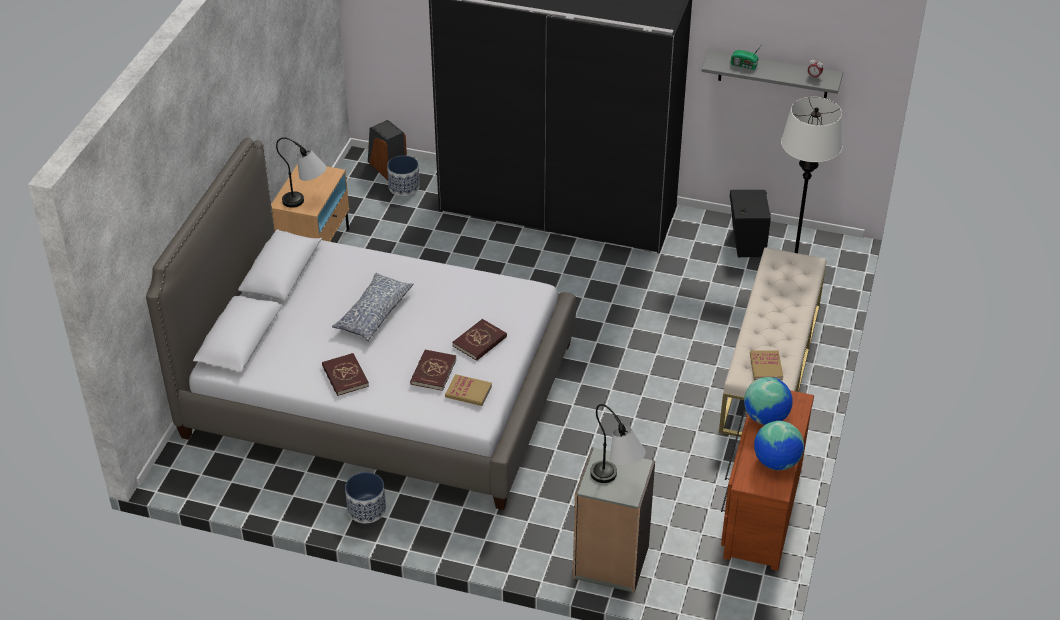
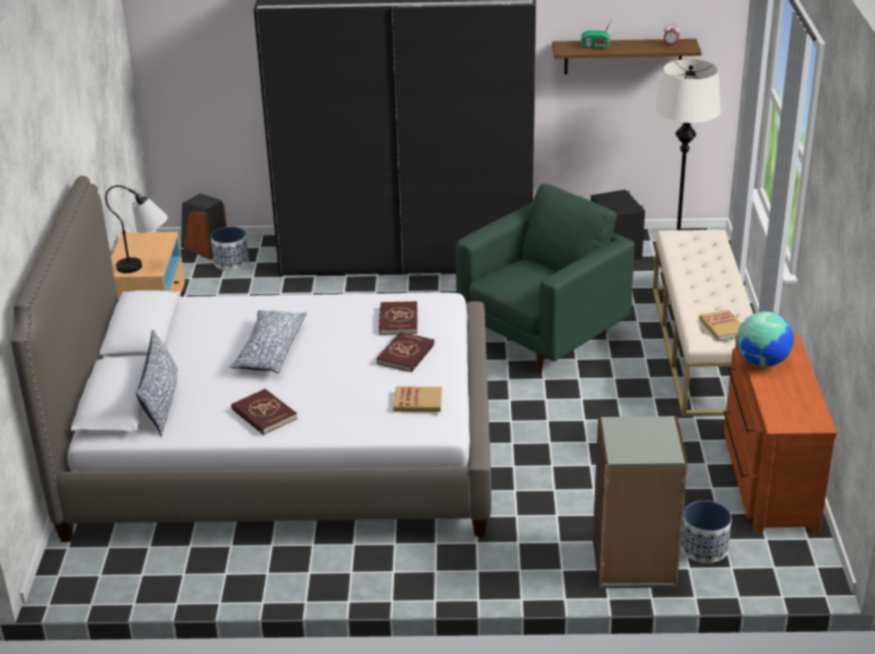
camera: 15 degrees left, 10 degrees down
planter [345,472,386,523] -> planter moved to [681,500,732,563]
red book [410,349,457,391] -> red book moved to [379,301,417,335]
table lamp [590,404,646,483] -> none
grey shelf [702,51,843,98] -> brown shelf [552,39,702,75]
globe [754,421,804,470] -> none
none -> pillow [136,330,178,436]
none -> green armchair [456,184,635,374]

